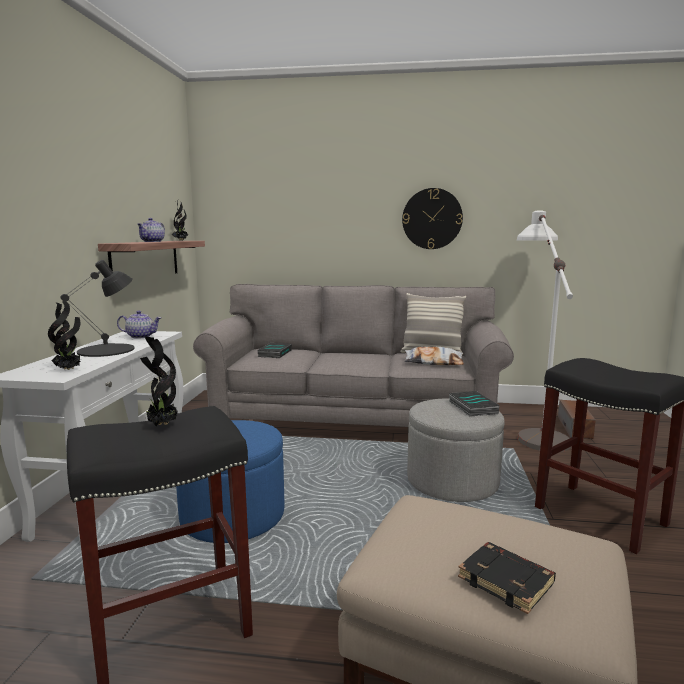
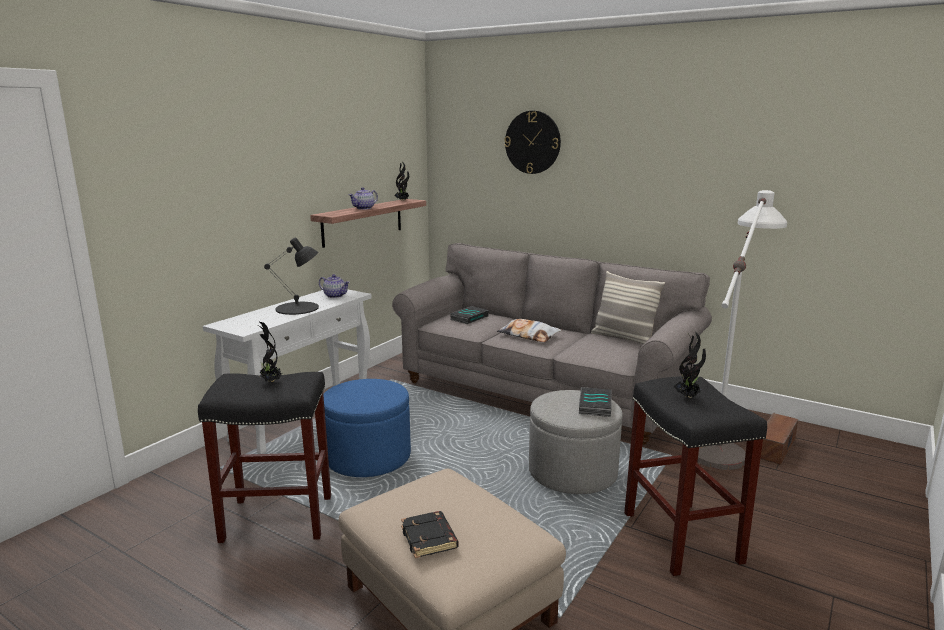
camera: 25 degrees right, 5 degrees up
potted plant [48,300,81,370] -> potted plant moved to [674,333,706,398]
wall clock [402,188,463,249] -> wall clock moved to [504,111,561,174]
pillow [405,347,464,365] -> pillow moved to [497,319,562,342]

